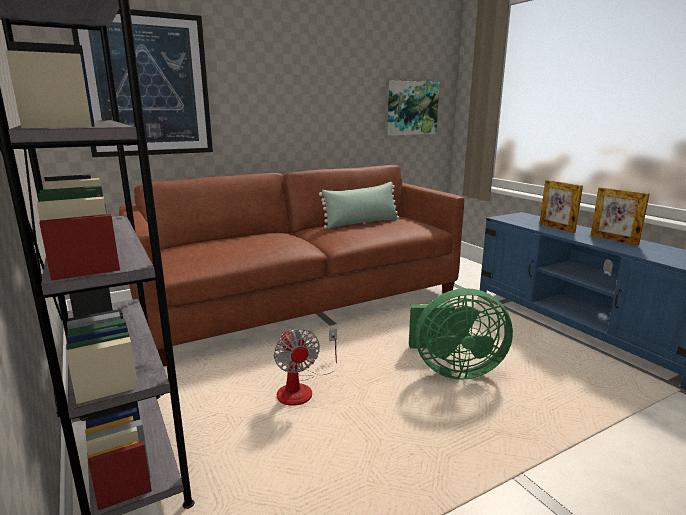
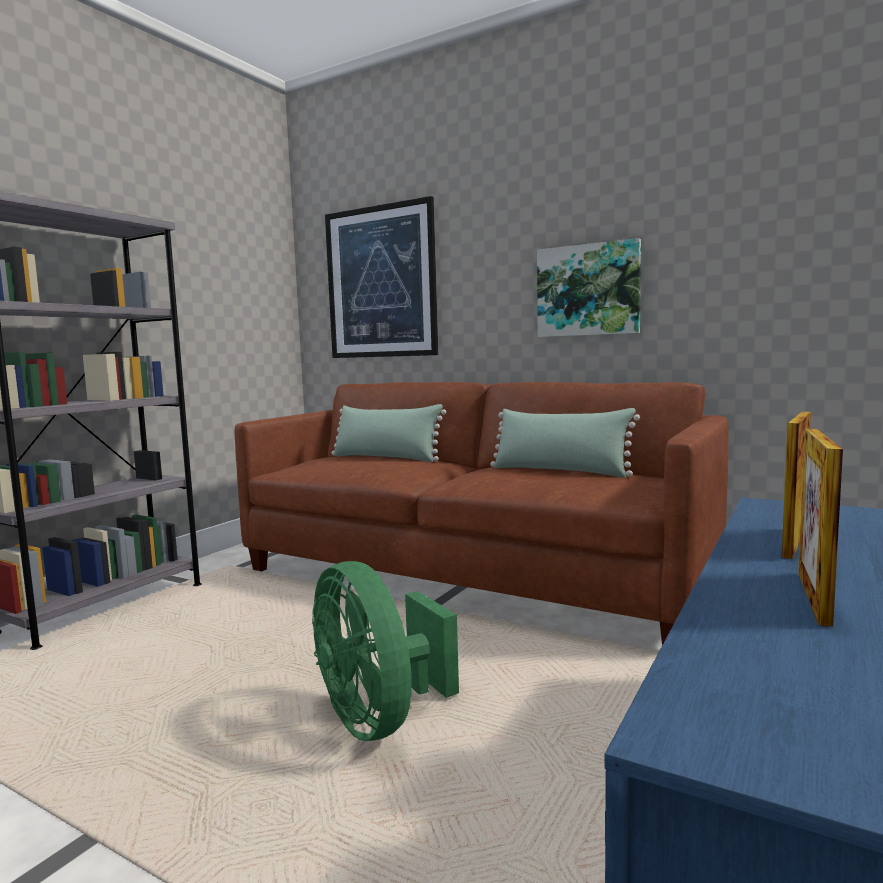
camera: 60 degrees right, 10 degrees down
fan [274,329,337,406] -> none
picture [387,81,440,135] -> picture moved to [537,238,641,337]
none -> green pillow [332,404,446,462]

